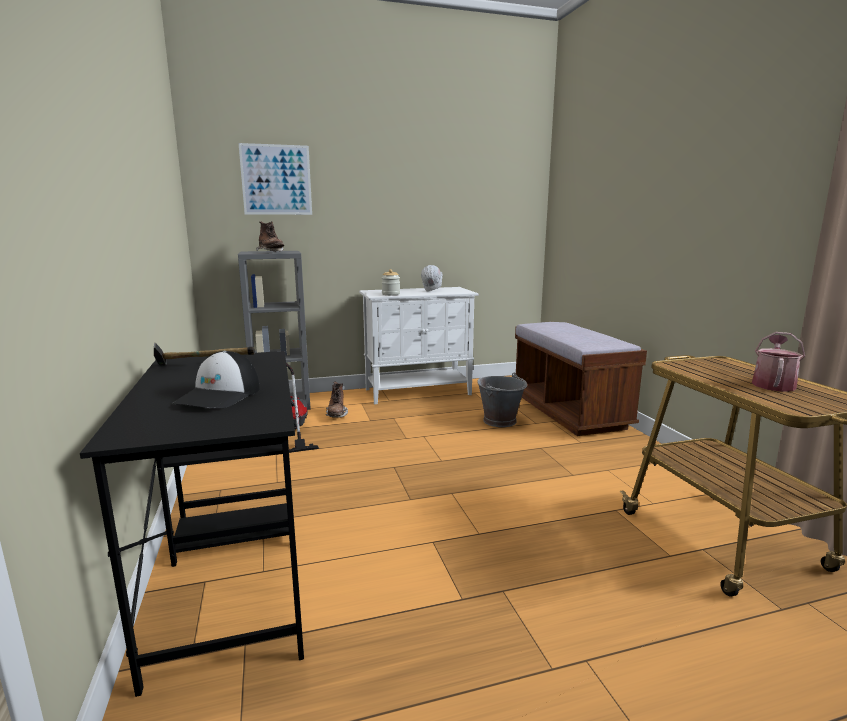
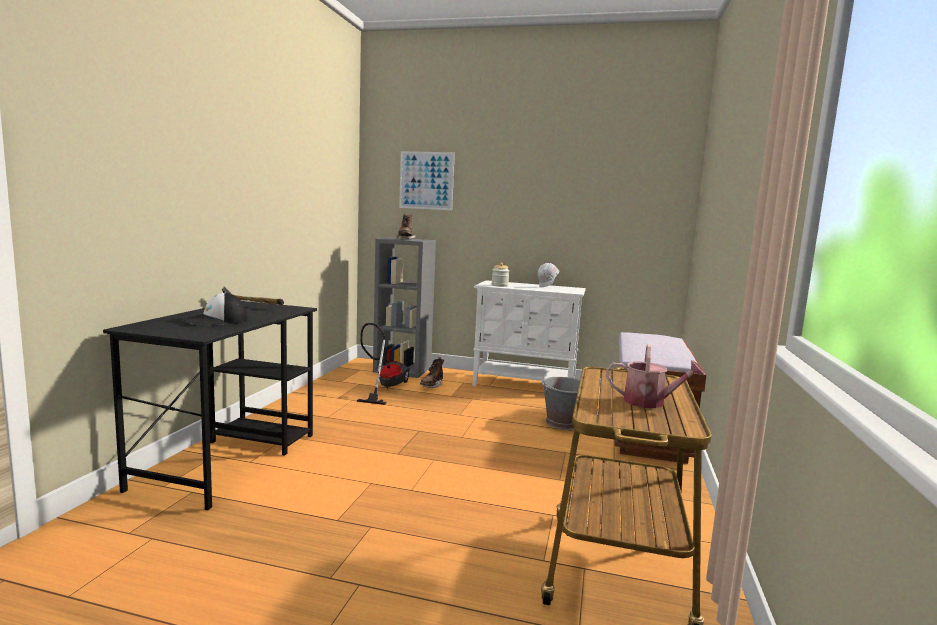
camera: 30 degrees right, 5 degrees down
watering can [752,332,805,392] -> watering can turned 45 degrees clockwise [606,344,705,408]

